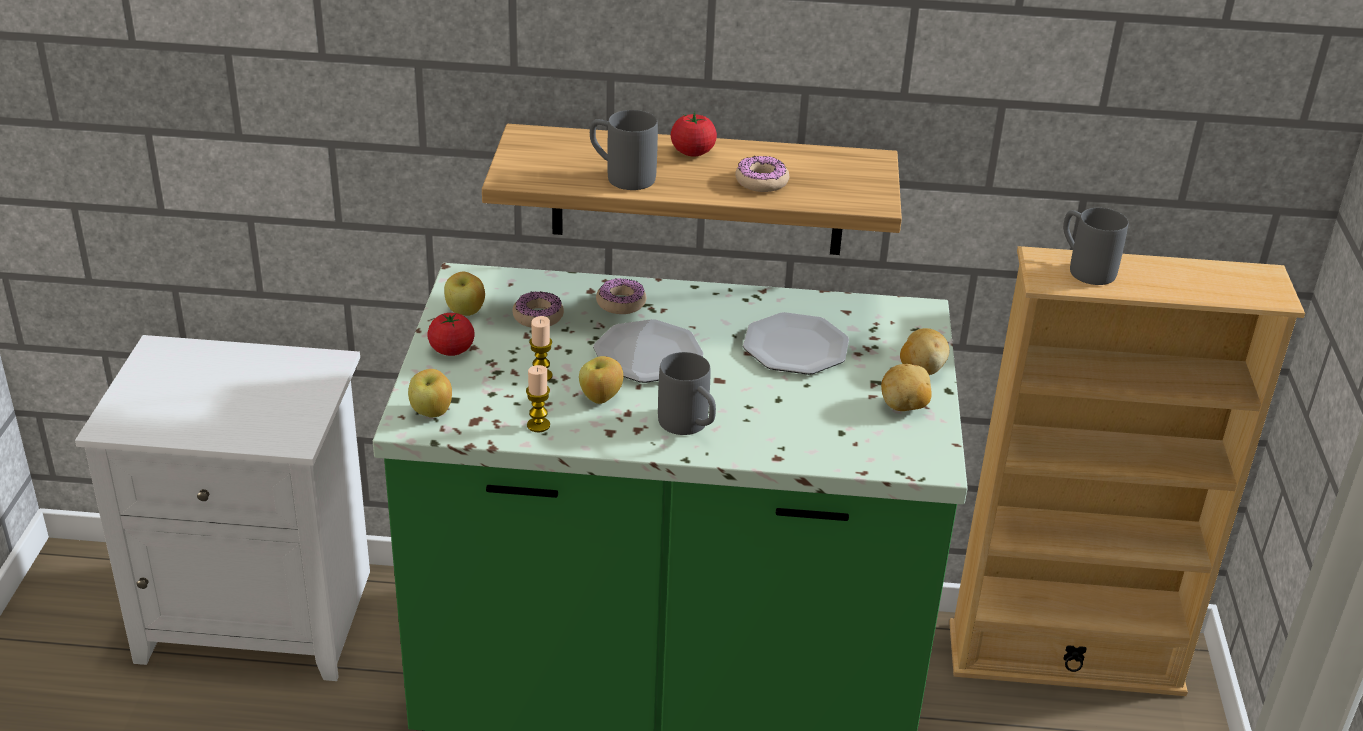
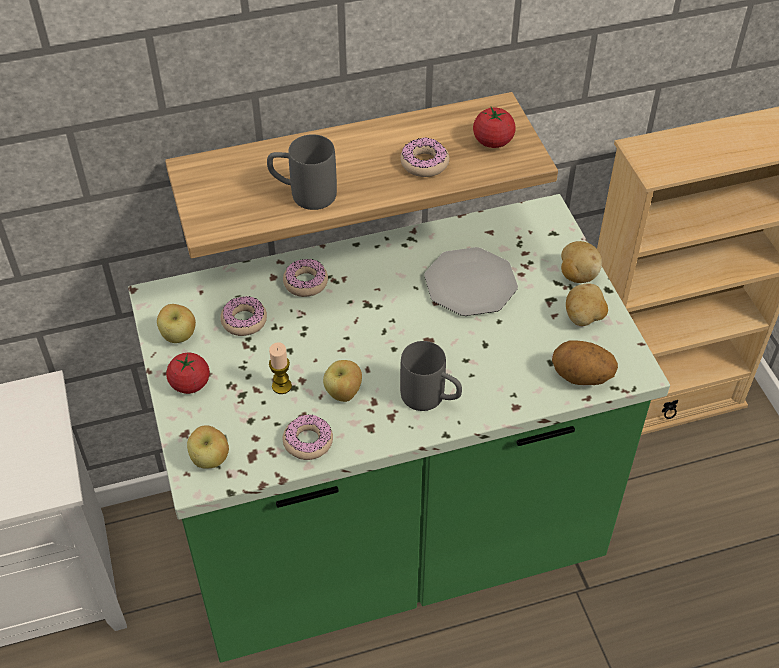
camera: 20 degrees left, 15 degrees up
candle [526,365,550,432] -> donut [283,414,333,460]
plate [593,319,703,383] -> none
tomato [671,112,717,156] -> tomato moved to [473,107,516,148]
grey mug [1063,208,1128,285] -> none
none -> potato [552,340,618,385]

